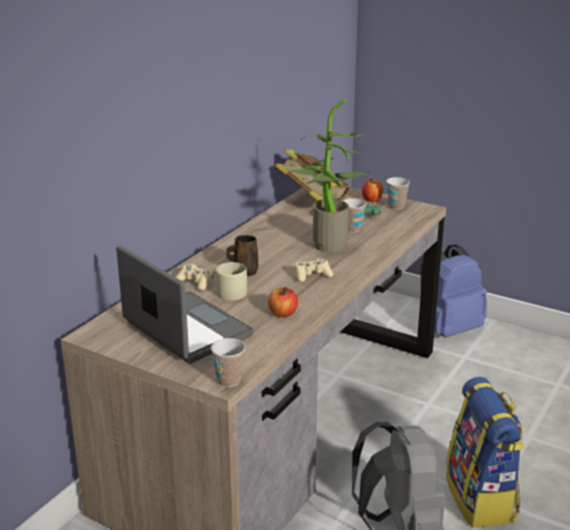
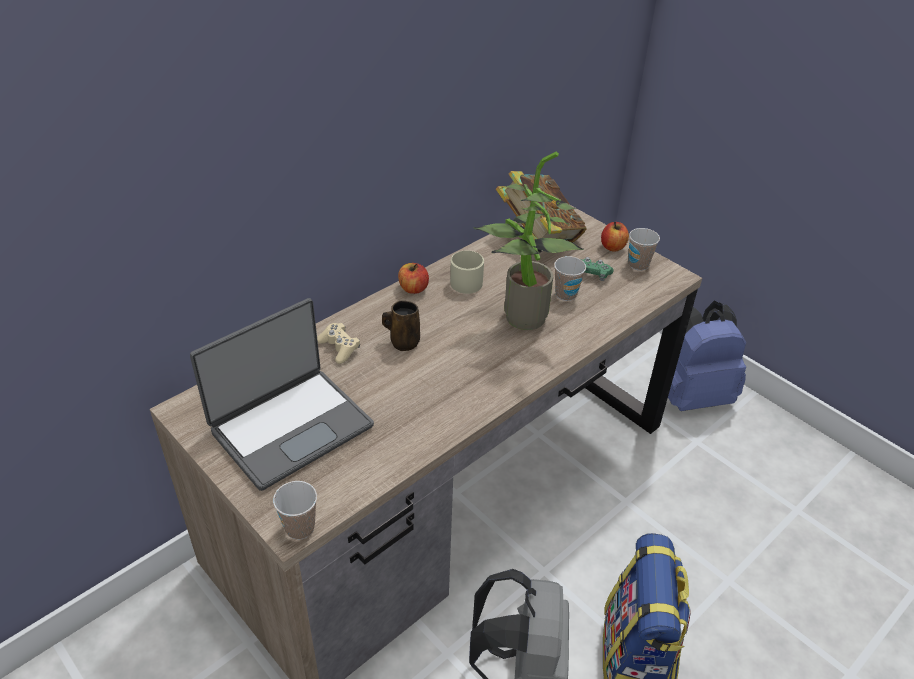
camera: 15 degrees right, 15 degrees up
laptop [116,246,254,364] -> laptop turned 75 degrees clockwise [190,298,374,491]
beige mug [216,262,247,300] -> beige mug moved to [450,250,484,294]
apple [268,287,298,317] -> apple moved to [398,263,429,294]
beige game controller [295,258,333,282] -> none

